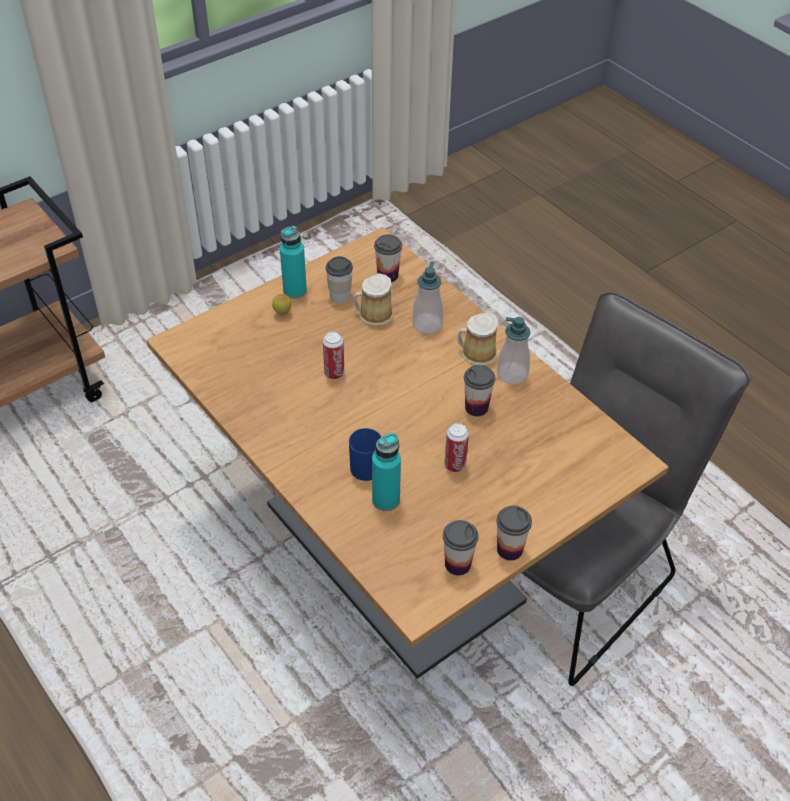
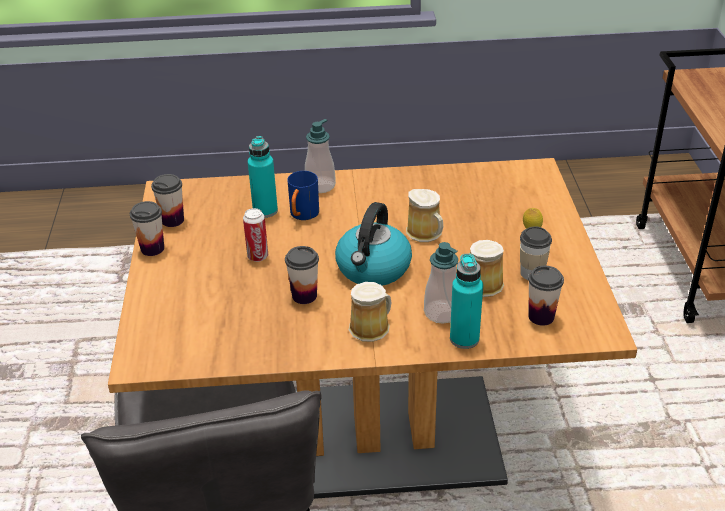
camera: 125 degrees right, 10 degrees down
turquoise bottle [280,226,307,299] -> turquoise bottle moved to [450,253,483,349]
can [323,331,344,379] -> mug [406,189,443,242]
soap dispenser [497,317,530,384] -> soap dispenser moved to [305,119,336,193]
none -> kettle [335,202,412,286]

